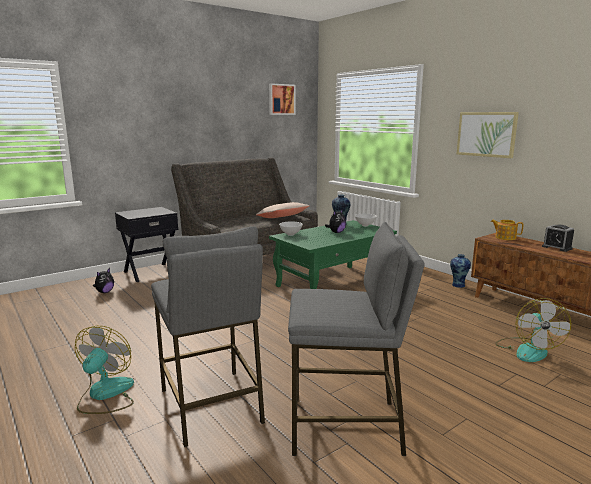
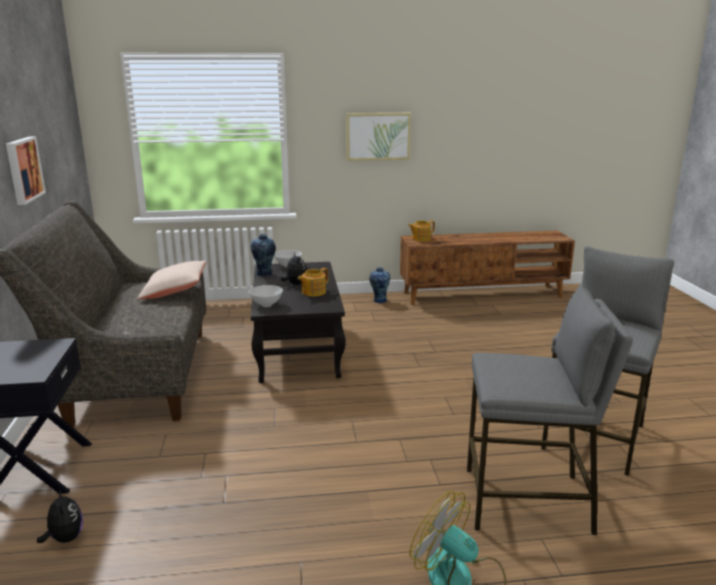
camera: 60 degrees left, 5 degrees up
picture [269,83,295,115] -> picture moved to [6,137,46,205]
green coffee table [269,220,397,289] -> black coffee table [251,262,346,383]
fan [495,298,571,362] -> none
alarm clock [542,225,574,252] -> none
none -> teapot [298,268,328,296]

